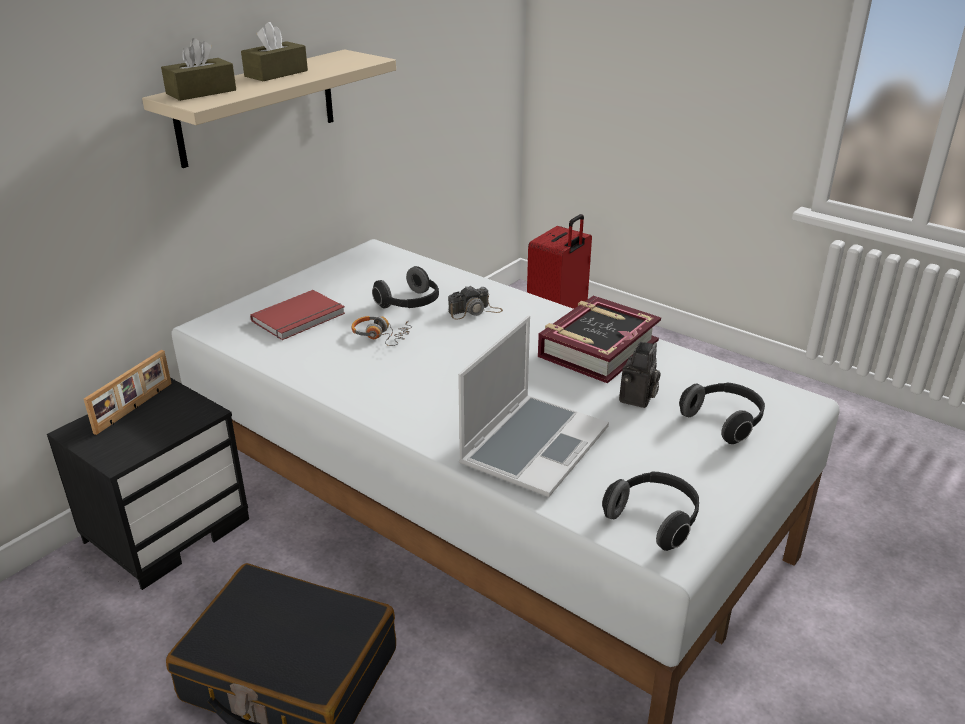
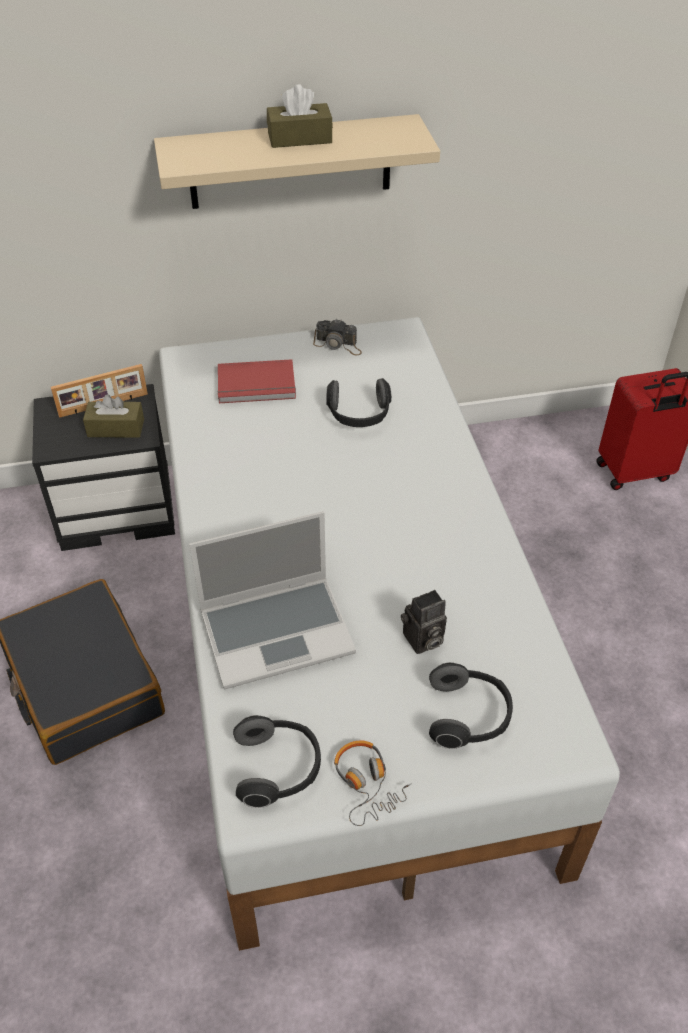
camera: 40 degrees right, 15 degrees up
brown tissue box [161,38,236,101] -> brown tissue box moved to [83,394,144,438]
headphones [351,316,412,346] -> headphones moved to [334,741,412,826]
camera [448,285,503,319] -> camera moved to [313,319,362,355]
book [538,296,661,383] -> none

